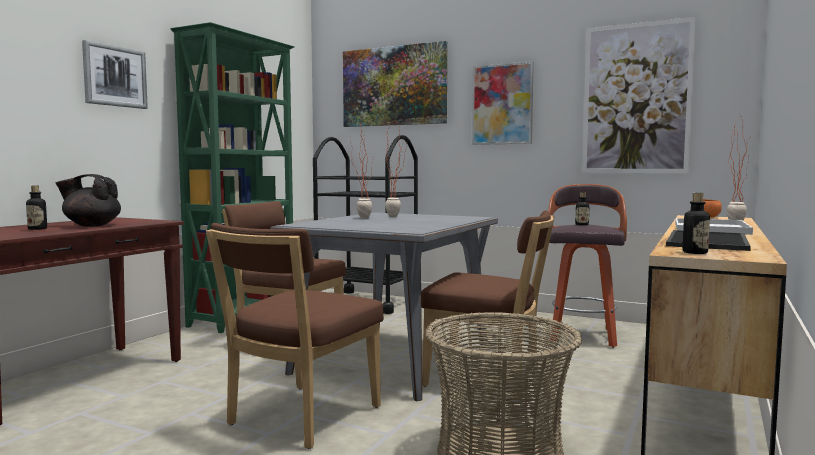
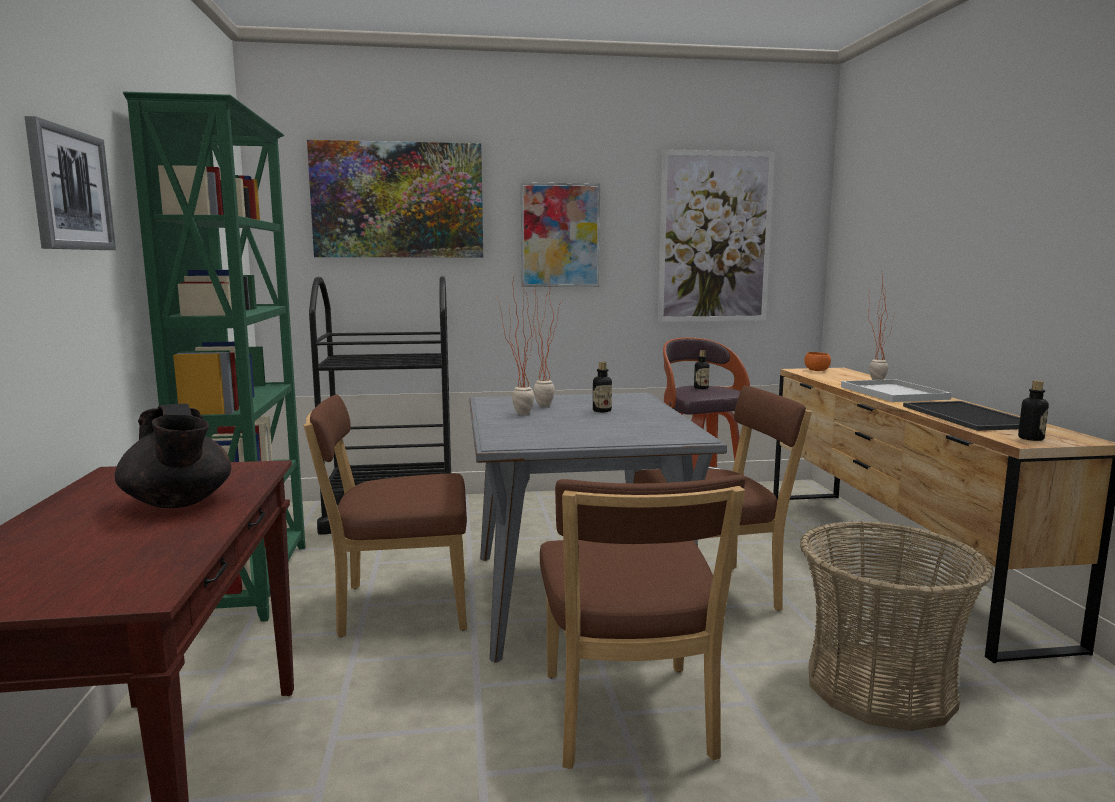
camera: 35 degrees left, 5 degrees up
bottle [26,185,47,230] -> bottle moved to [593,362,612,412]
black teapot [55,174,121,227] -> black teapot turned 90 degrees counterclockwise [115,404,231,508]

